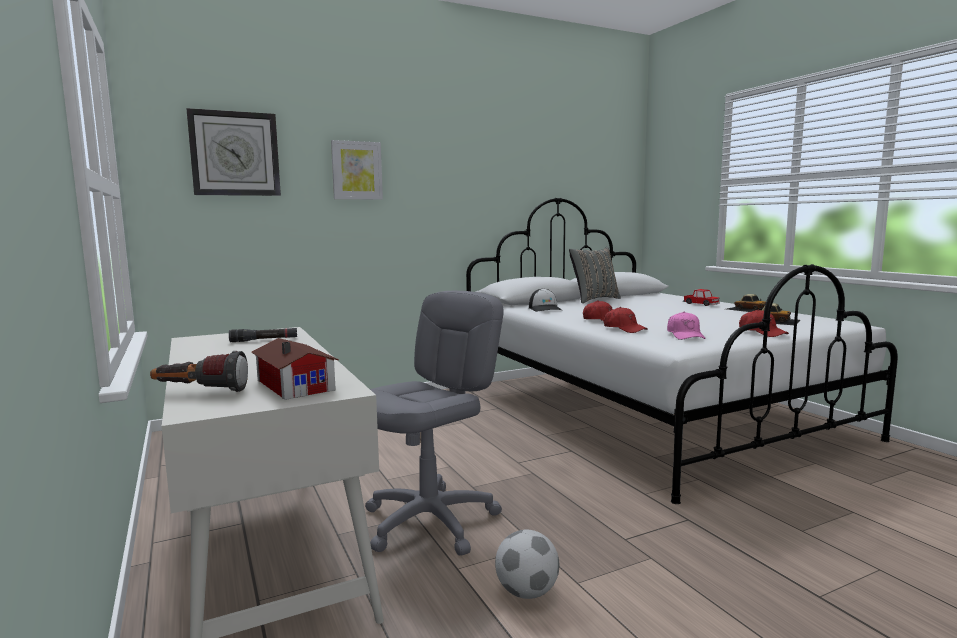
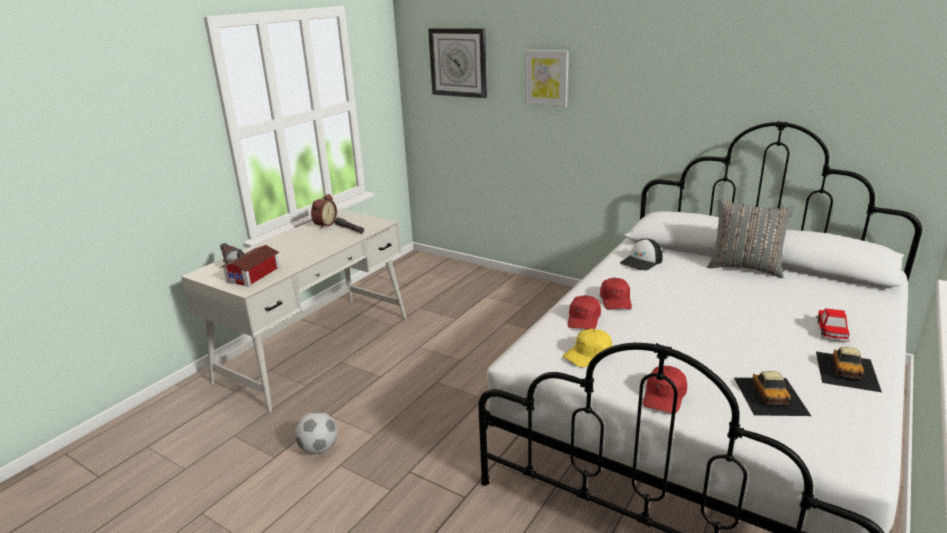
camera: 60 degrees right, 15 degrees up
grey office chair [365,291,504,556] -> none
pink cap [667,312,706,340] -> yellow cap [563,329,612,367]
none -> alarm clock [311,194,337,229]

